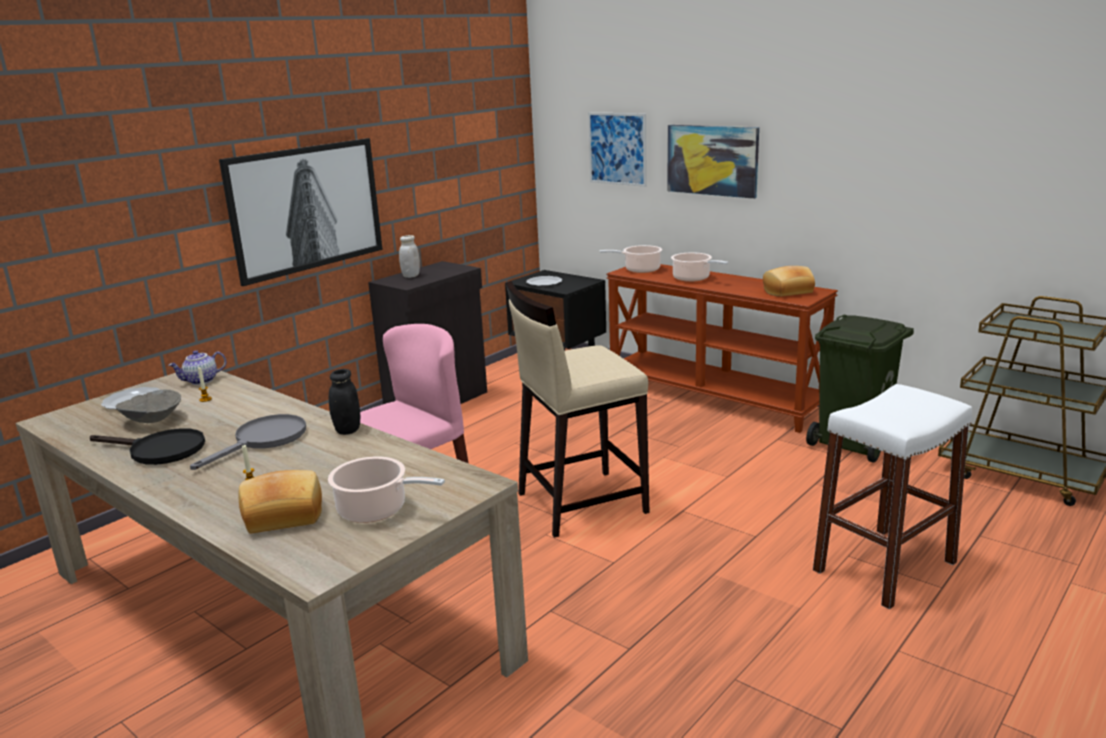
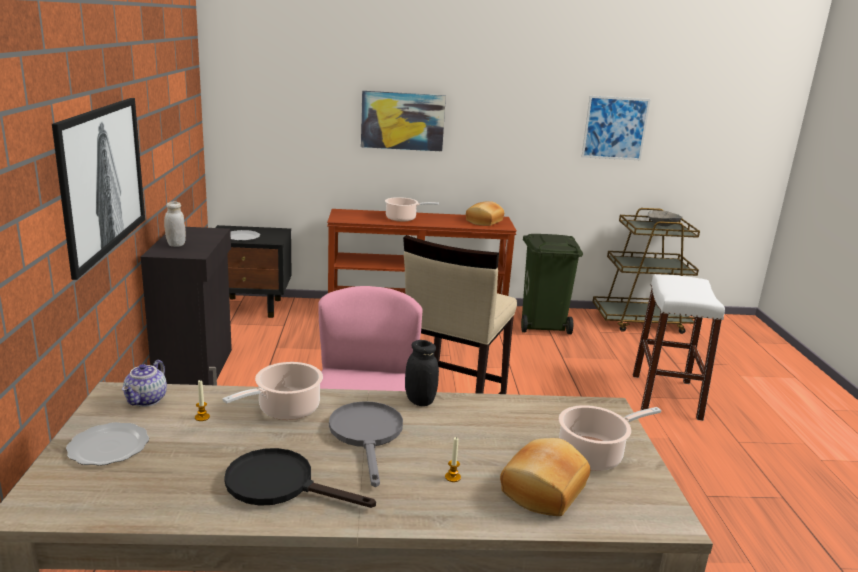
camera: 45 degrees left, 0 degrees up
black frying pan [90,428,205,465] -> black frying pan turned 135 degrees counterclockwise [224,448,376,508]
grey bowl [115,390,181,423] -> grey bowl moved to [648,210,683,226]
picture [588,112,647,187] -> picture moved to [581,96,651,160]
cooking pot [599,245,662,273] -> cooking pot moved to [223,362,323,420]

